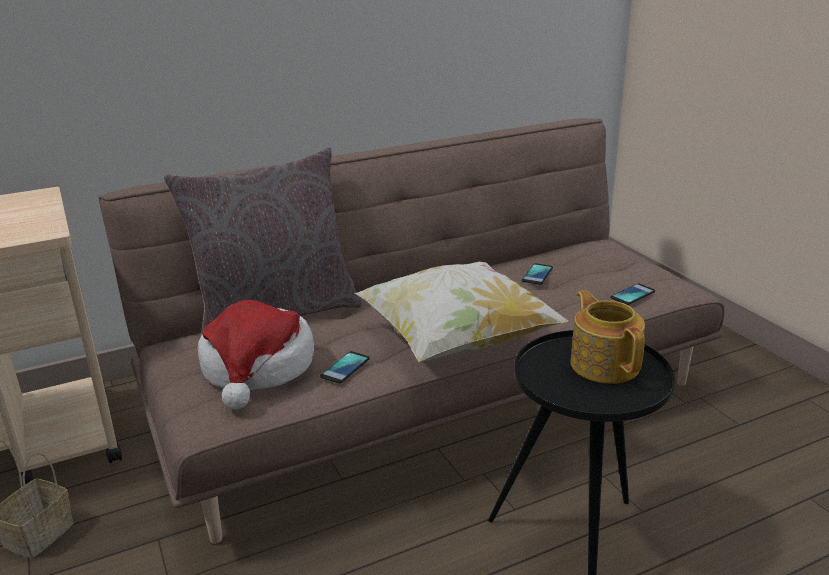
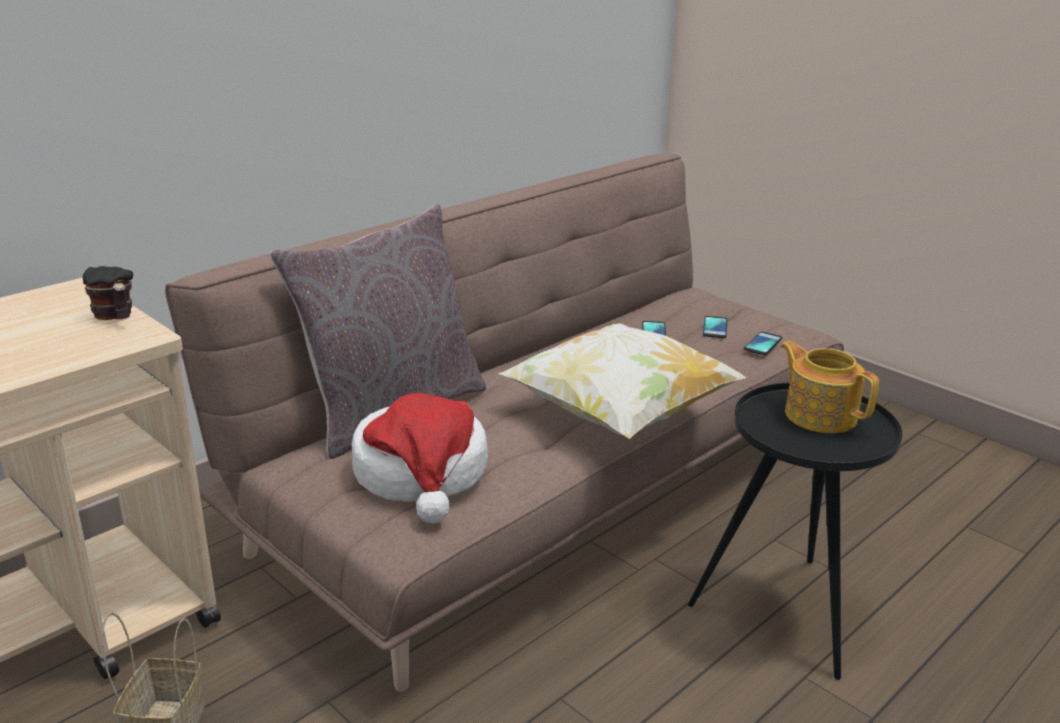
camera: 20 degrees left, 0 degrees up
phone [320,351,370,383] -> phone moved to [703,316,727,338]
none -> mug [83,266,133,320]

